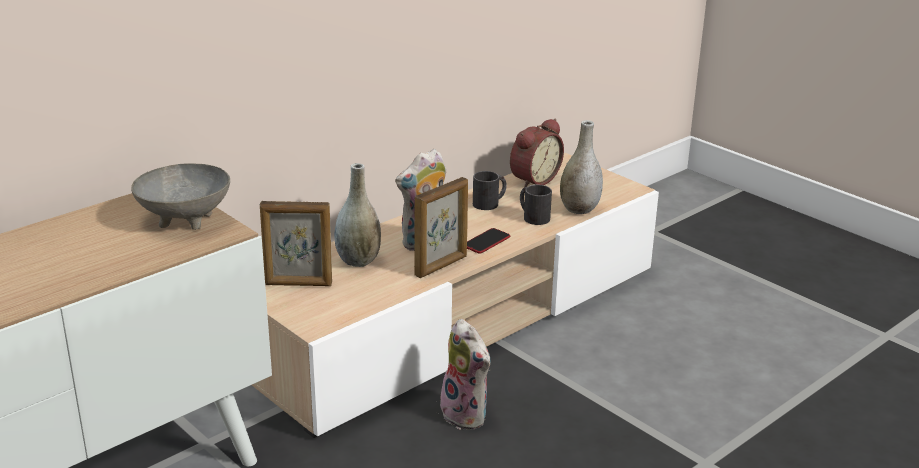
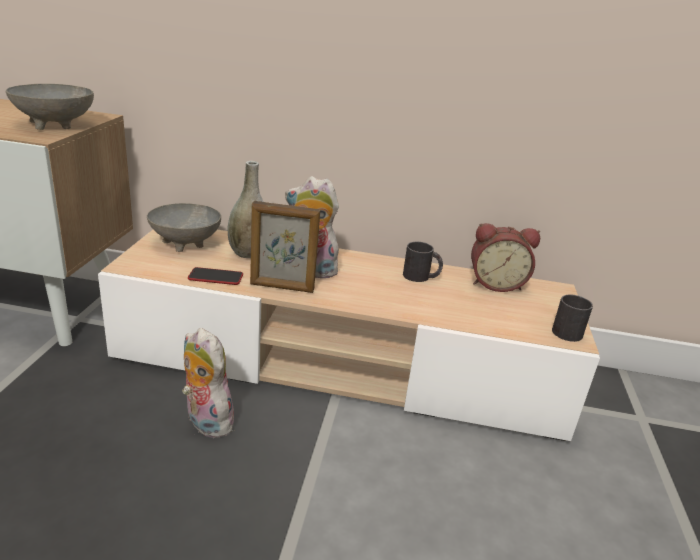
camera: 50 degrees right, 0 degrees up
picture frame [260,201,332,286] -> grey bowl [147,203,221,252]
plush toy [440,319,491,430] -> plush toy turned 120 degrees clockwise [182,328,237,438]
phone [467,228,510,254] -> phone moved to [188,267,243,285]
black mug [520,185,552,225] -> black mug moved to [552,294,593,342]
grey vase [560,120,603,214] -> none

